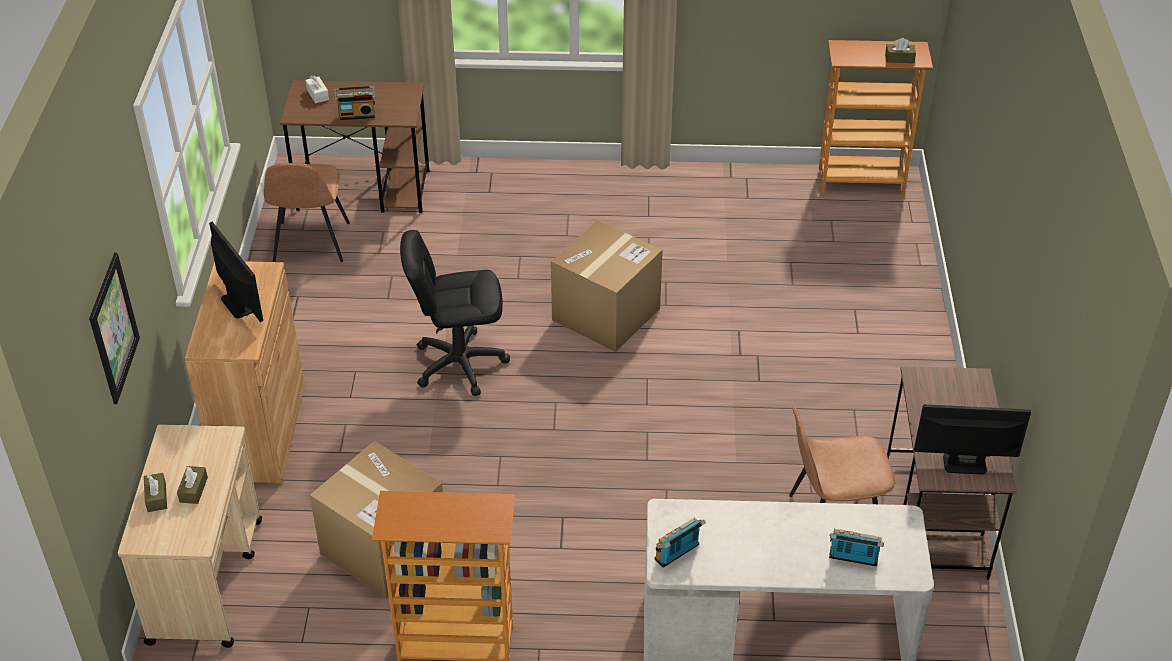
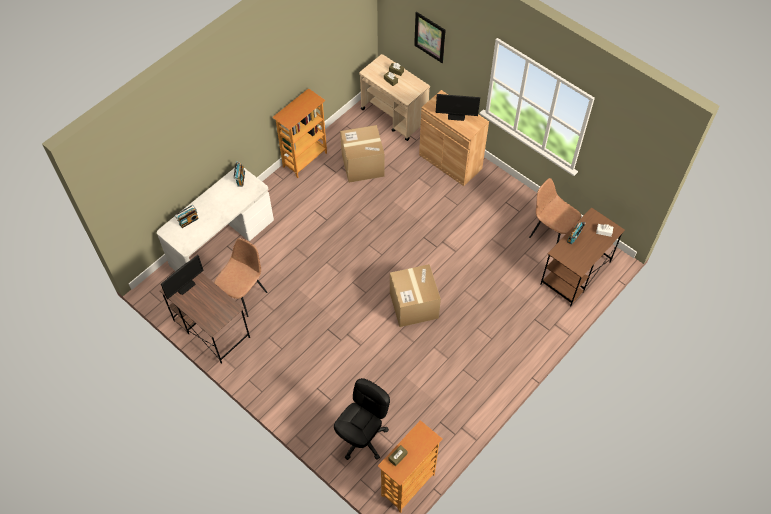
camera: 130 degrees right, 15 degrees up
black office chair [400,230,510,396] -> black office chair moved to [334,378,390,460]

